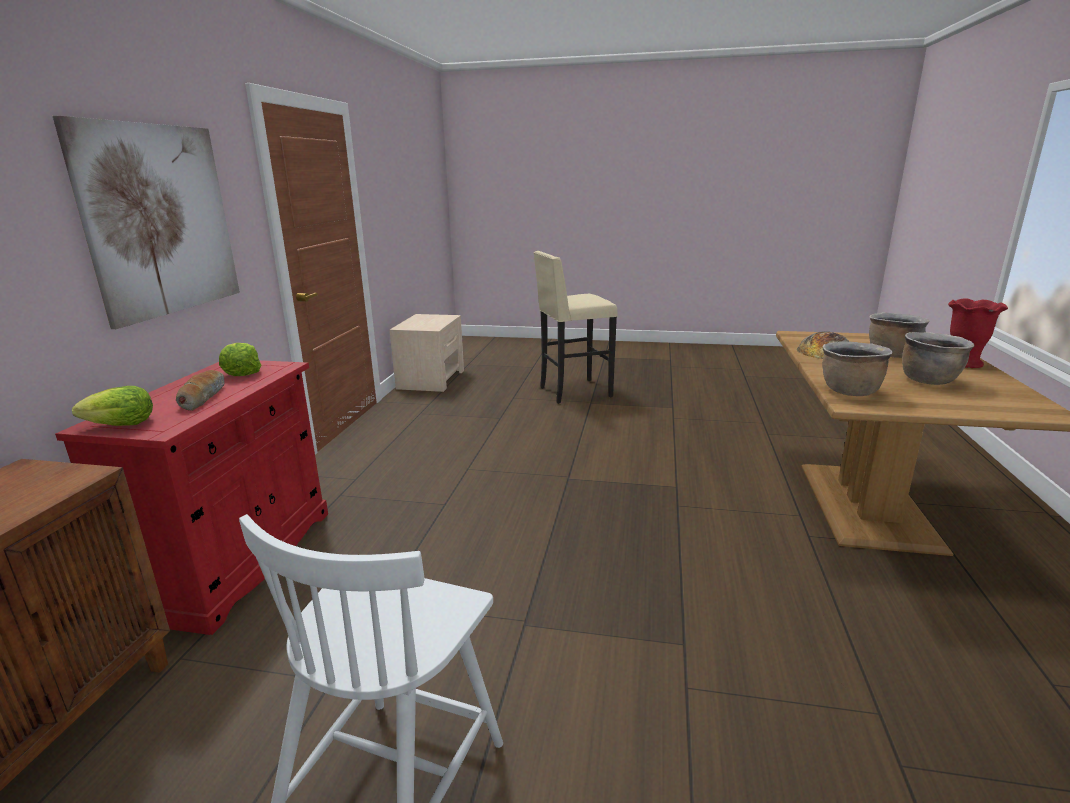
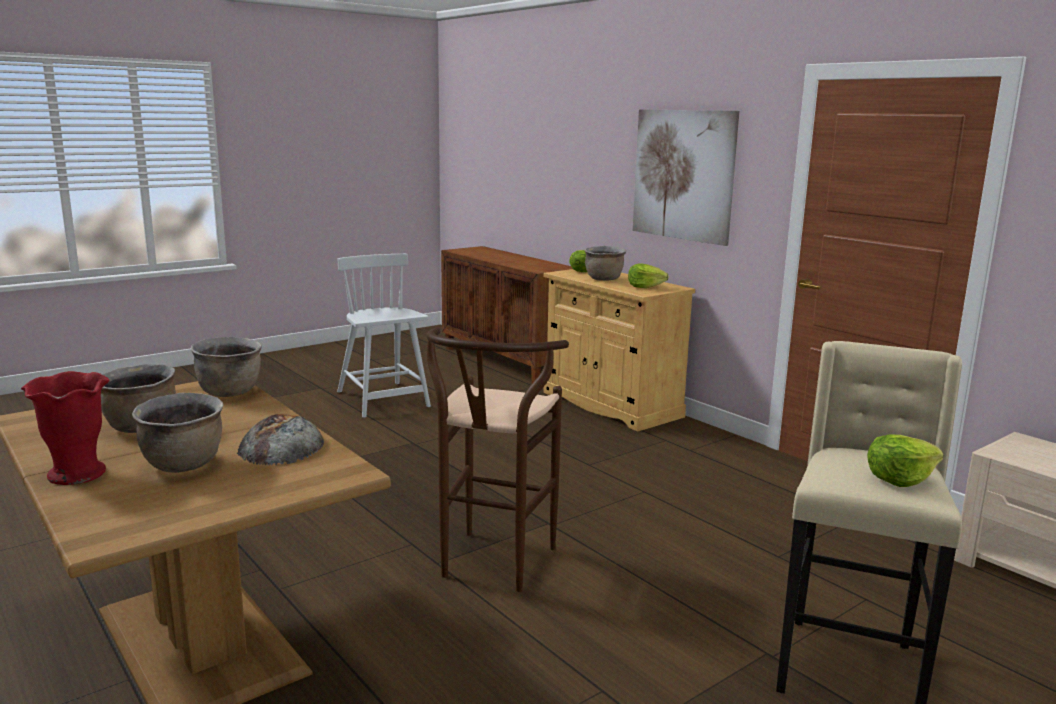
camera: 130 degrees right, 5 degrees down
red cabinet [55,360,328,635] -> beige cabinet [543,269,695,432]
bread [176,370,224,411] -> brown cooking pot [584,246,626,281]
none -> brown stool [426,327,569,592]
none -> lettuce [867,435,943,487]

